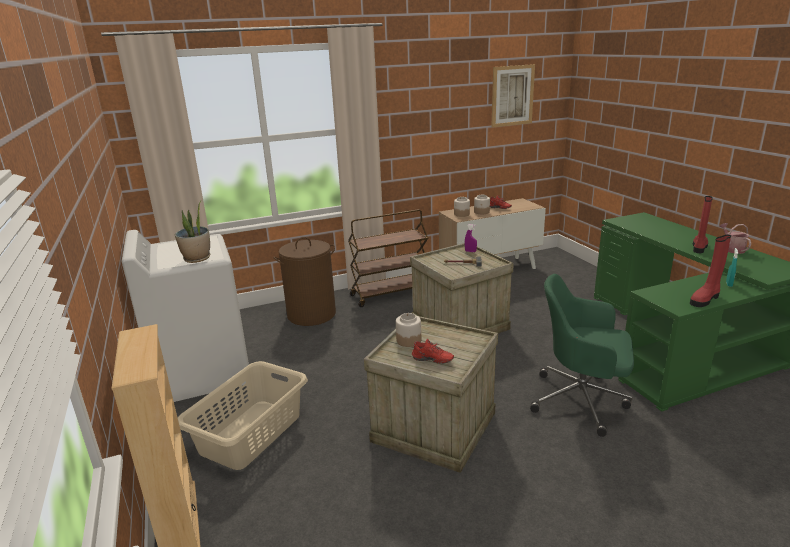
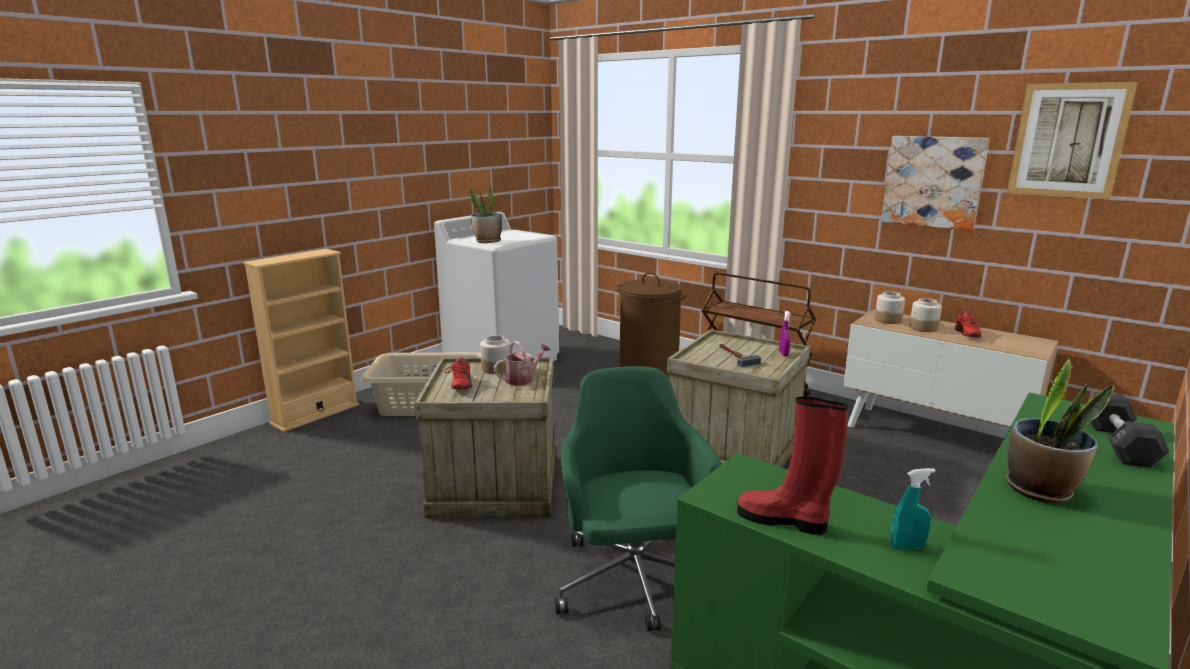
camera: 60 degrees right, 5 degrees down
red boot [692,196,713,253] -> potted plant [1006,358,1114,503]
watering can [719,223,751,254] -> watering can moved to [494,341,551,386]
none -> picture [881,136,990,231]
none -> black dumbbell [1090,392,1170,468]

